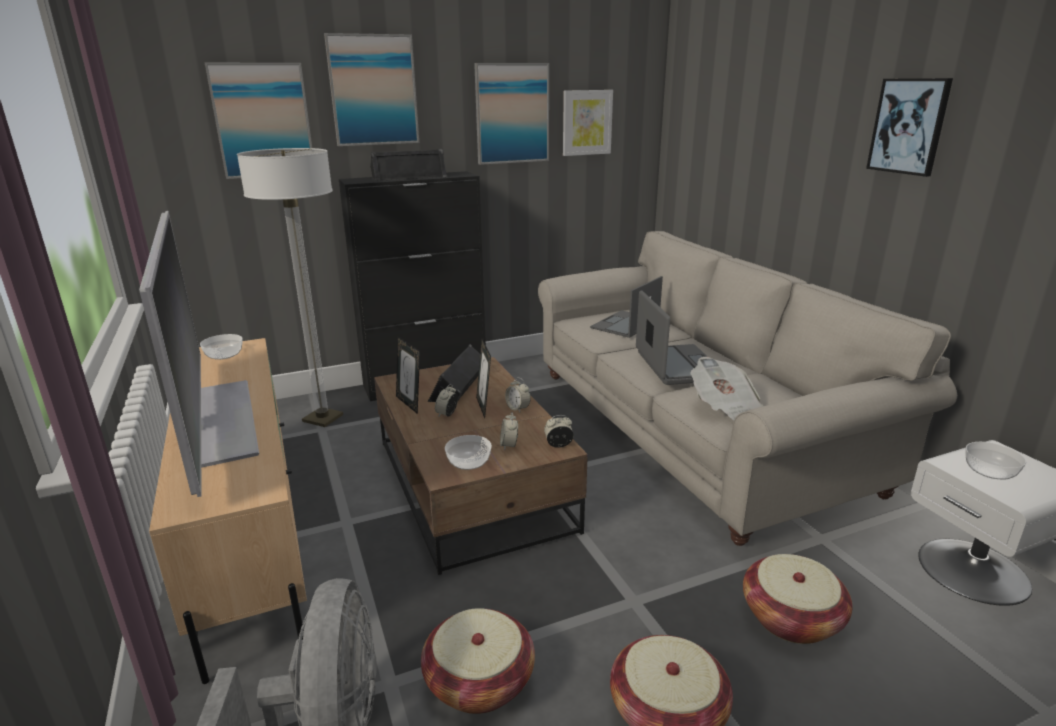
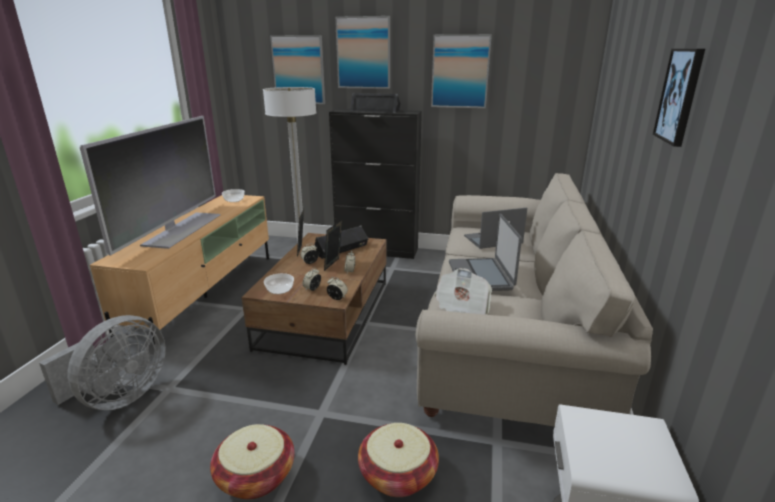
camera: 35 degrees right, 0 degrees up
basket [421,608,535,714] -> none
picture [563,90,613,156] -> none
laptop [636,290,707,385] -> laptop turned 150 degrees clockwise [449,214,522,291]
bowl [965,442,1026,480] -> none

